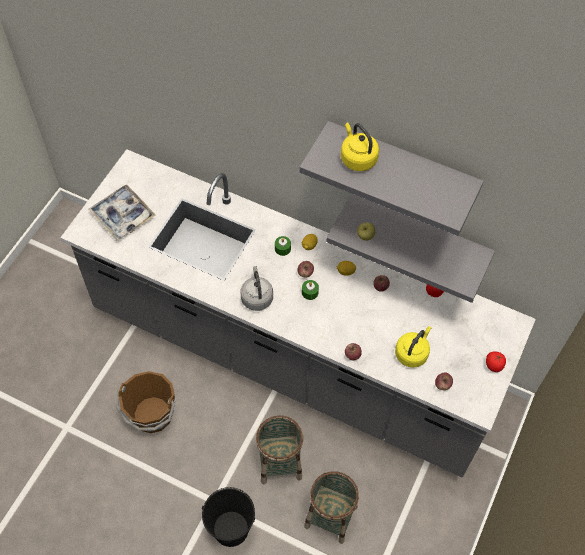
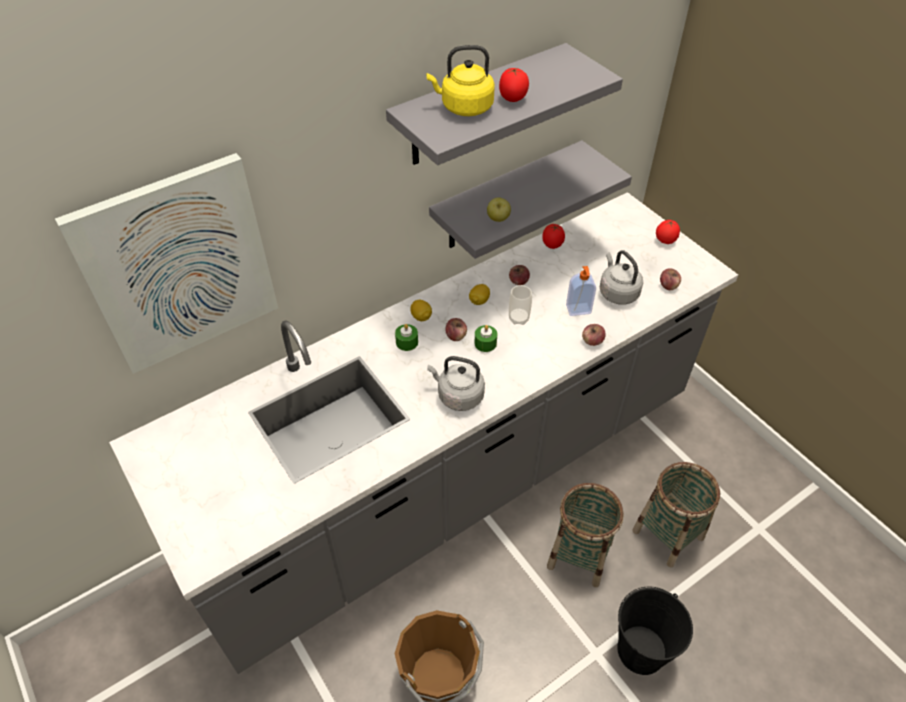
camera: 60 degrees left, 10 degrees down
tray [88,185,156,240] -> none
yellow kettle [395,326,431,368] -> grey kettle [600,250,643,305]
none -> picture [55,153,278,374]
none -> tomato [499,68,529,102]
none -> cup [509,285,532,325]
none -> soap dispenser [566,266,596,316]

